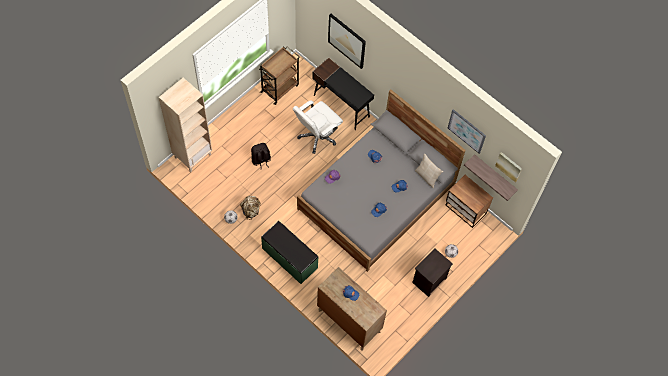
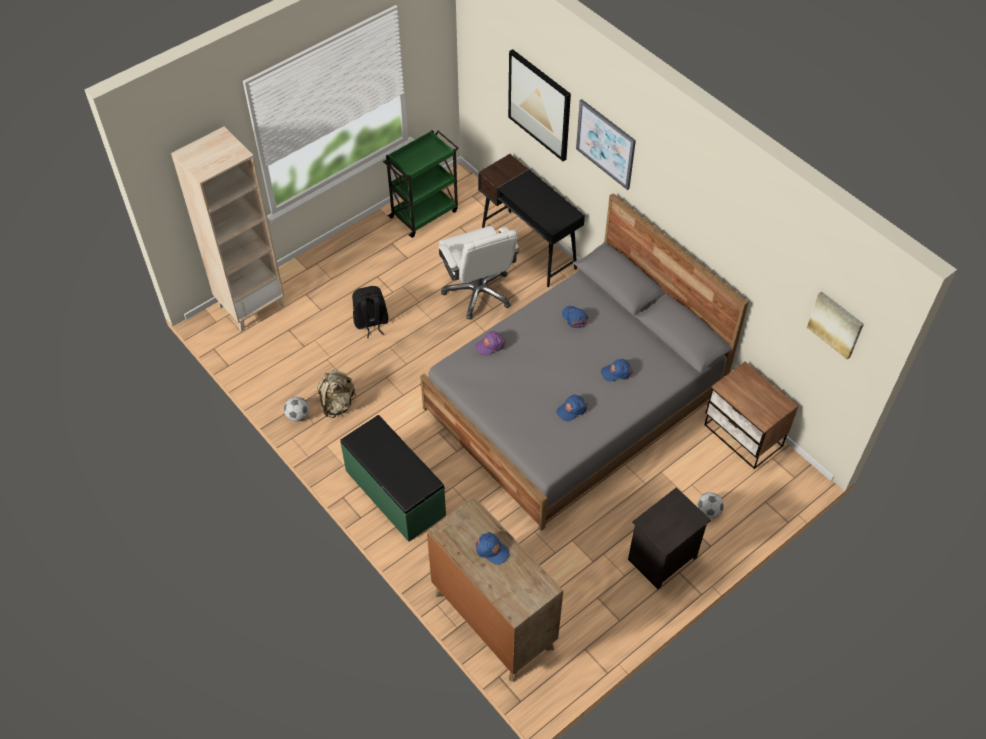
camera: 10 degrees right, 10 degrees down
brown cart [259,46,300,105] -> green cart [383,130,459,238]
white office chair [293,100,343,154] -> white office chair turned 75 degrees counterclockwise [439,226,520,320]
beige pillow [415,154,443,188] -> none
picture [448,109,486,154] -> picture moved to [576,99,636,190]
shelf [464,154,518,201] -> none

